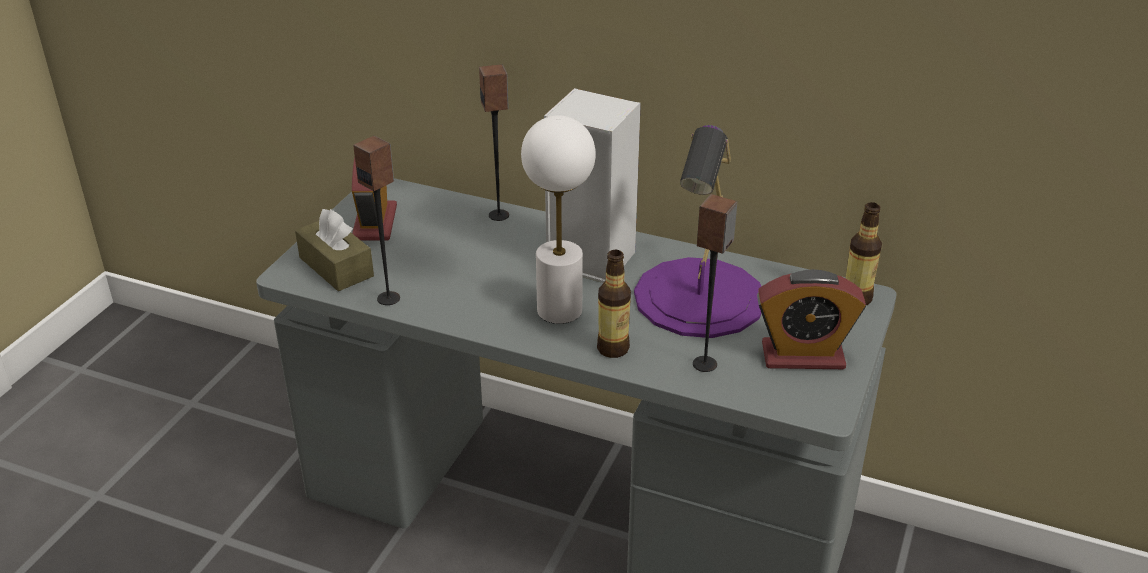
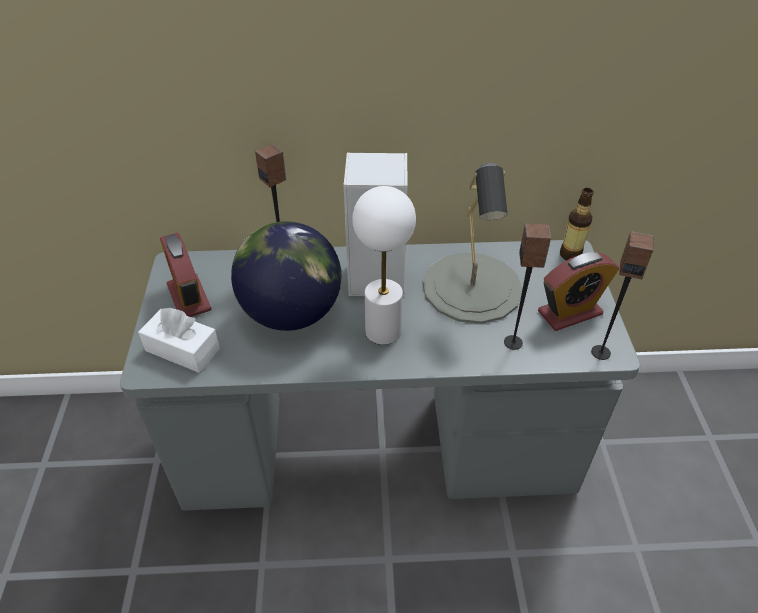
camera: 25 degrees left, 10 degrees up
brown tissue box [295,209,374,291] -> white tissue box [138,308,220,373]
speaker [353,136,400,305] -> speaker moved to [591,231,654,360]
bottle [597,250,631,358] -> none
purple table lamp [634,125,762,338] -> grey table lamp [423,163,522,324]
none -> globe [231,221,341,331]

